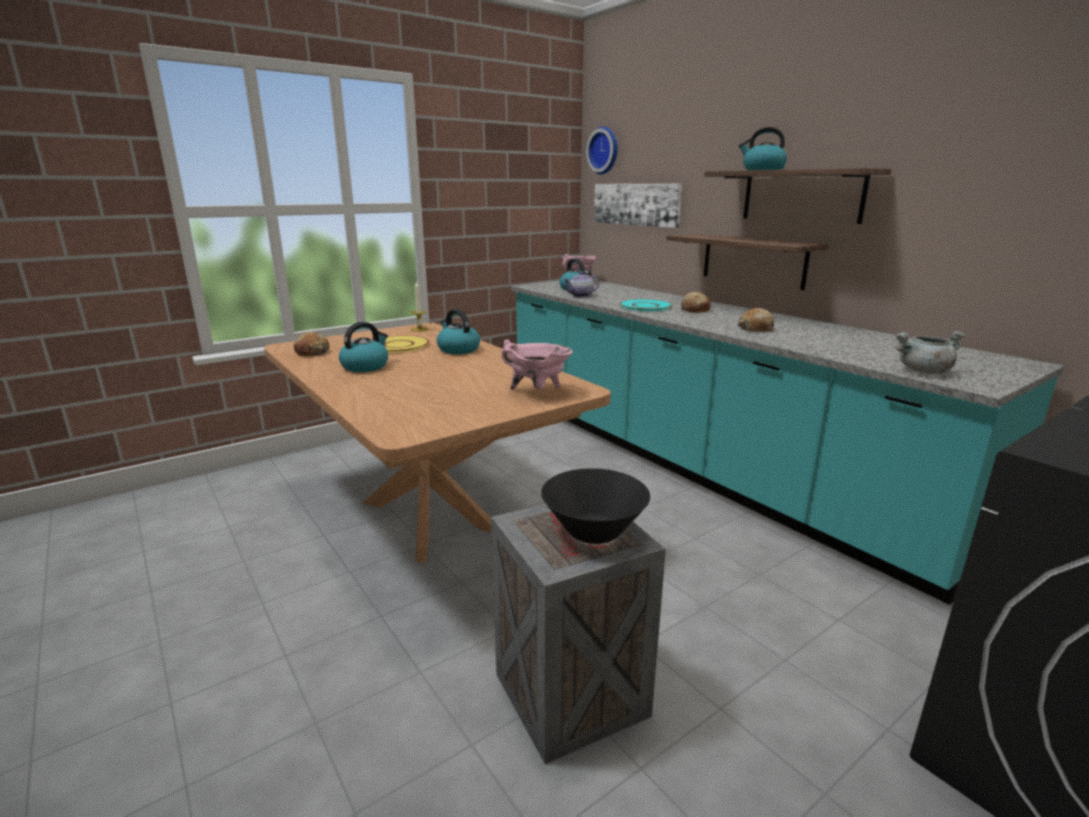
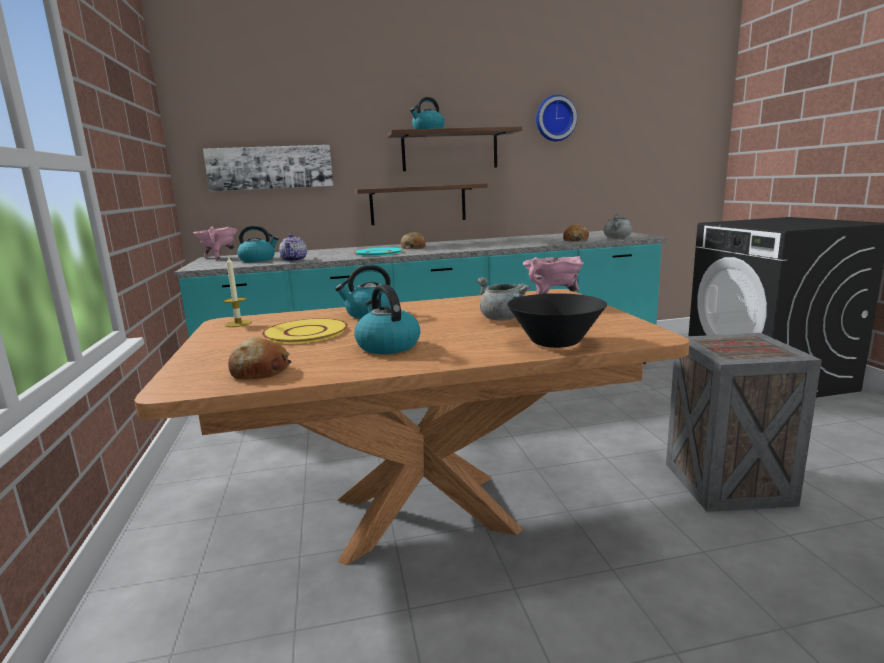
camera: 65 degrees left, 5 degrees down
black bowl [541,468,650,544] -> black bowl moved to [507,293,607,348]
wall clock [586,126,618,175] -> wall clock moved to [536,95,577,141]
bread [738,308,774,332] -> bread moved to [563,224,589,242]
none -> grey cooking pot [476,277,530,321]

